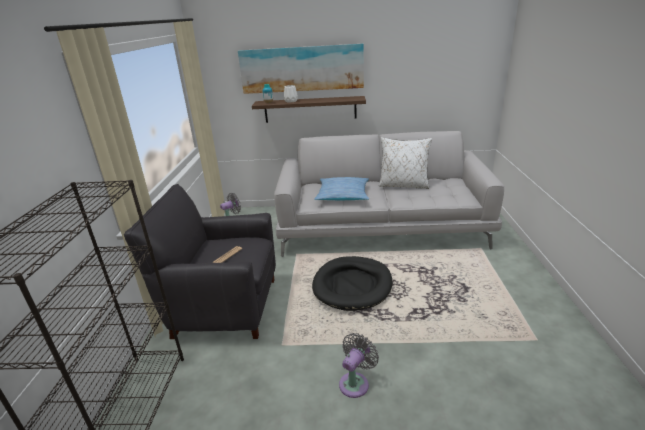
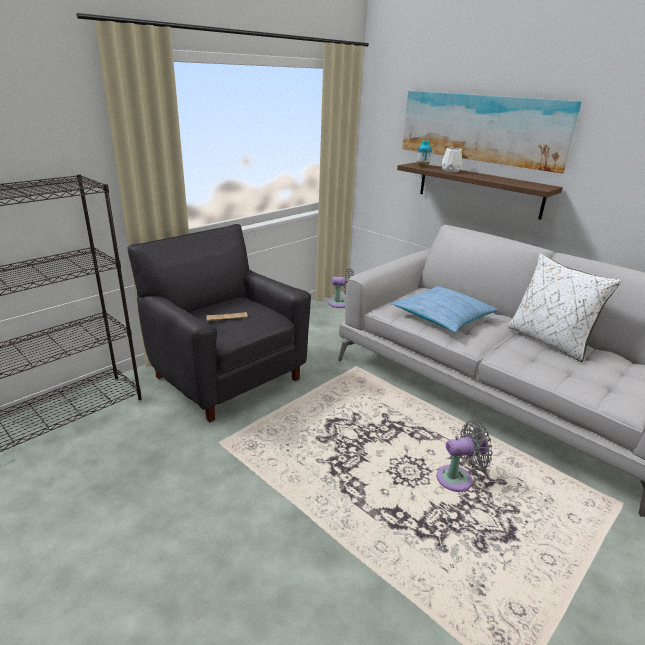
camera: 40 degrees right, 0 degrees up
black dog bed [312,256,392,311] -> none
grey fan [339,333,379,398] -> grey fan moved to [436,420,493,492]

